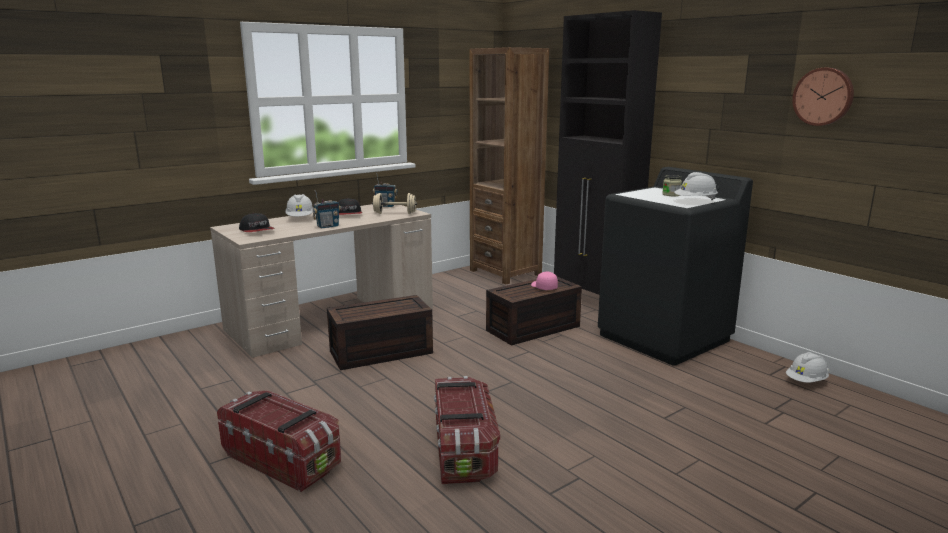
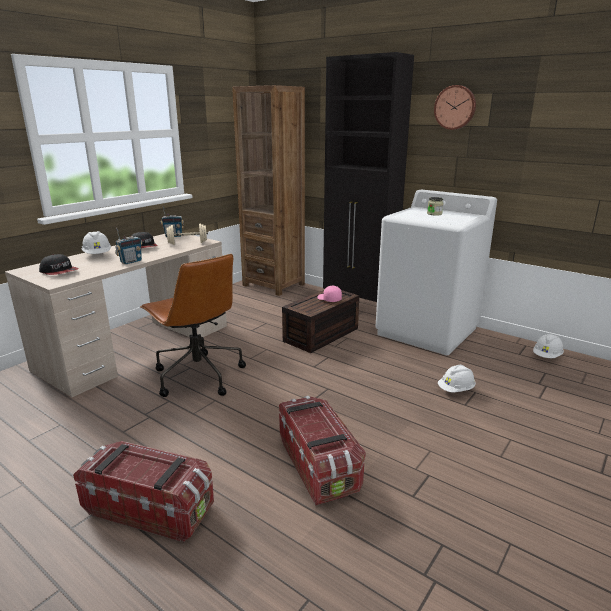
camera: 15 degrees left, 5 degrees up
brown storage box [327,295,433,370] -> brown office chair [140,254,246,397]
black washing machine [598,167,753,366] -> white washing machine [375,189,497,355]
white hard hat [674,172,718,200] -> white hard hat moved to [438,365,476,392]
wall clock [792,68,854,126] -> wall clock moved to [434,85,476,130]

